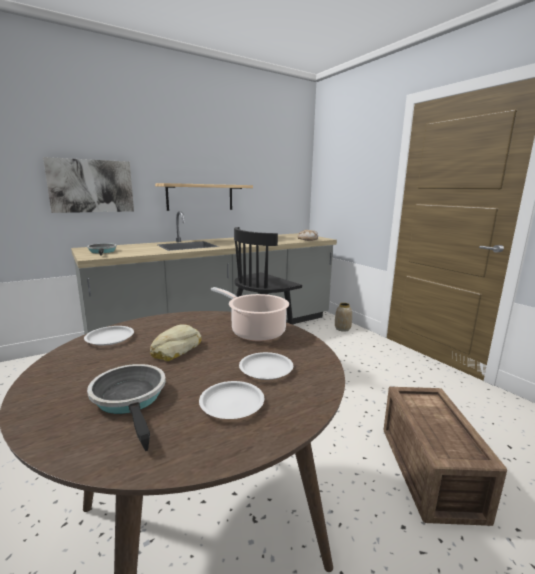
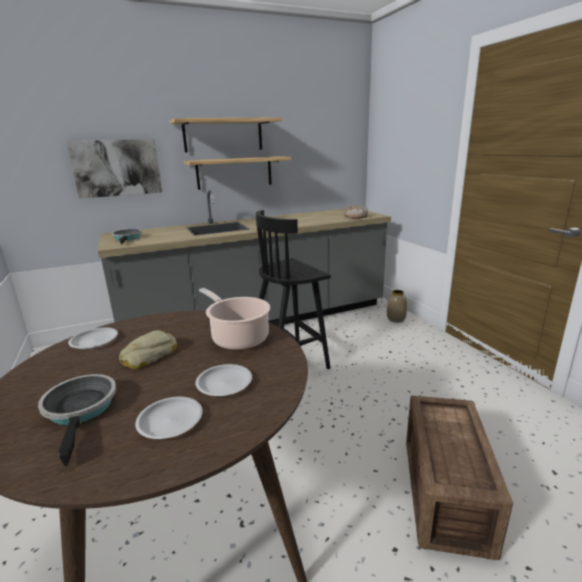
camera: 10 degrees right, 5 degrees up
none -> shelf [170,117,282,152]

